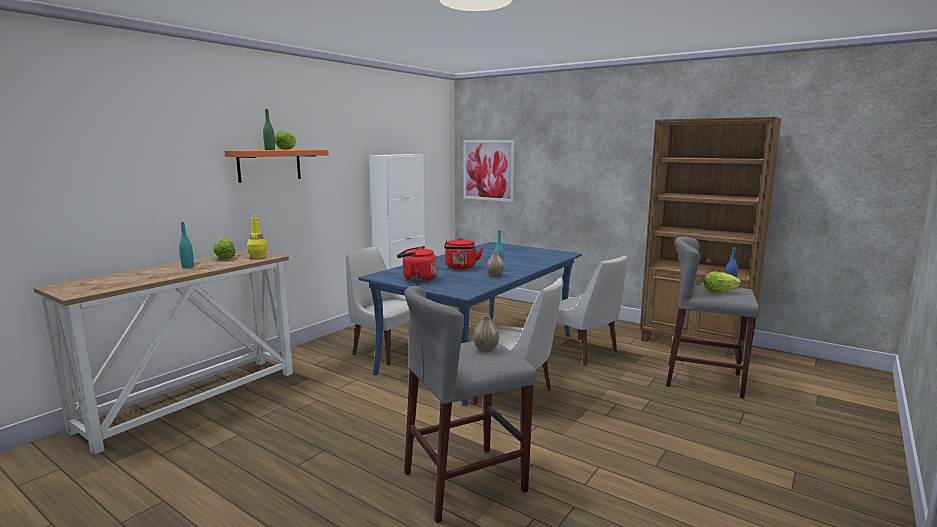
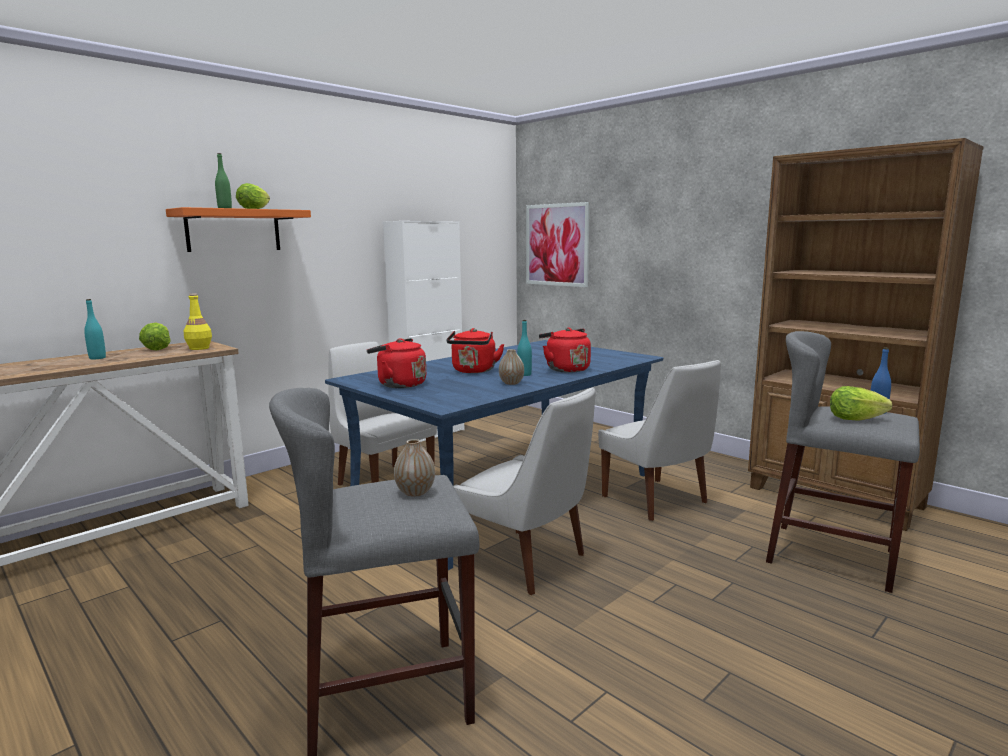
camera: 10 degrees right, 0 degrees up
none -> red kettle [539,327,591,373]

